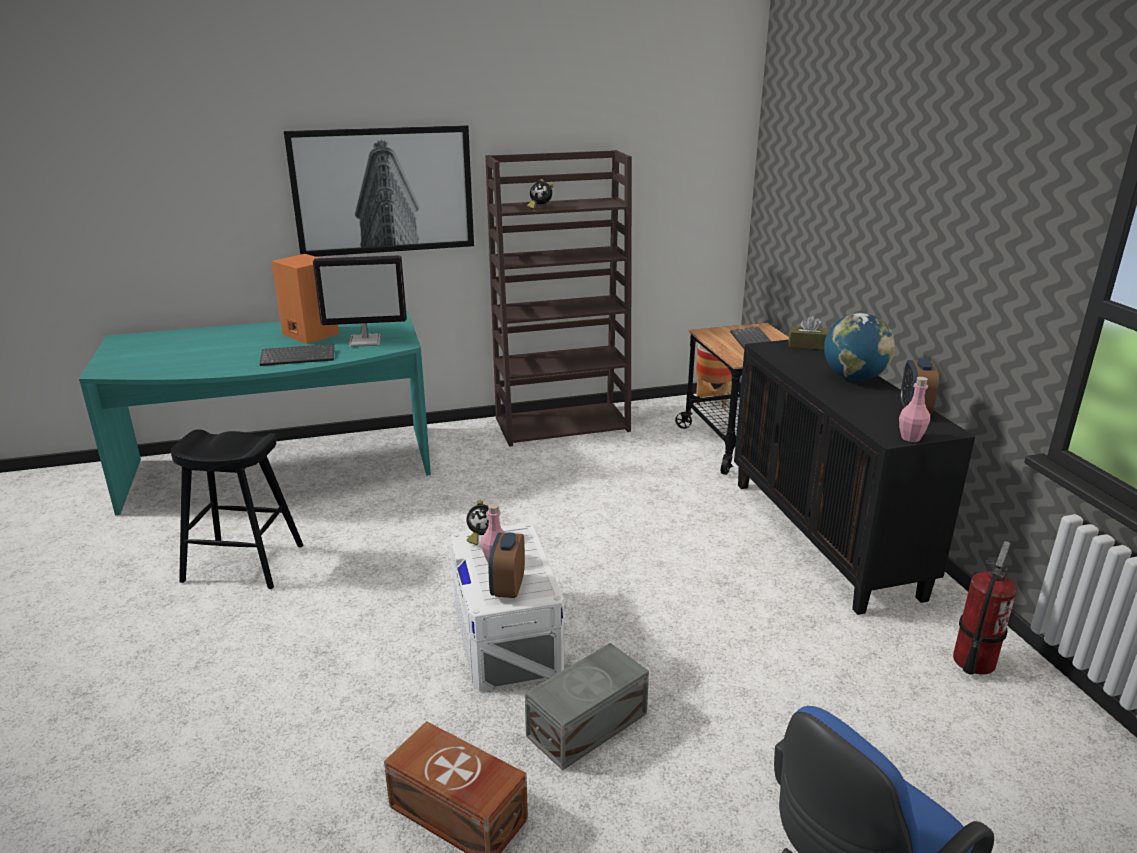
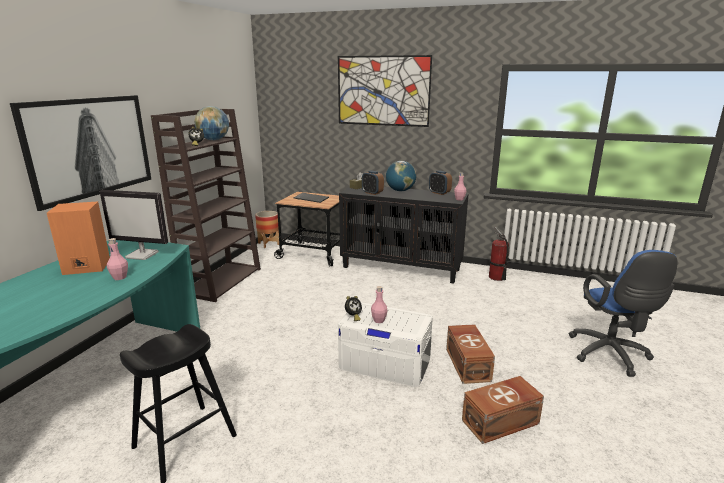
camera: 55 degrees left, 5 degrees down
keyboard [260,344,334,366] -> pink bottle [107,238,128,280]
monitor [313,255,407,347] -> monitor turned 75 degrees clockwise [100,190,168,260]
alarm clock [488,532,525,598] -> alarm clock moved to [362,171,384,195]
grey storage box [525,643,649,771] -> brown storage box [446,324,495,384]
none -> globe [194,106,229,140]
none -> picture [338,55,432,127]

